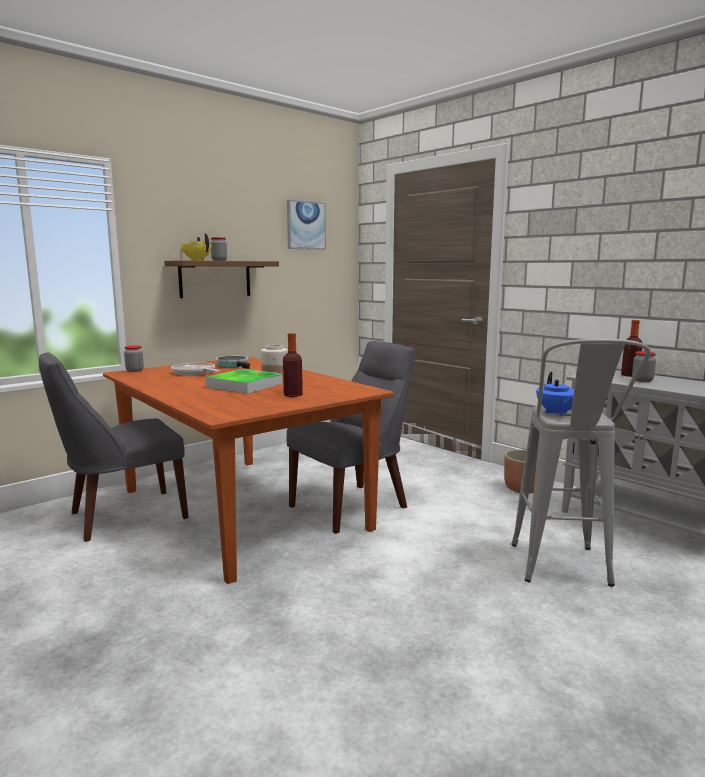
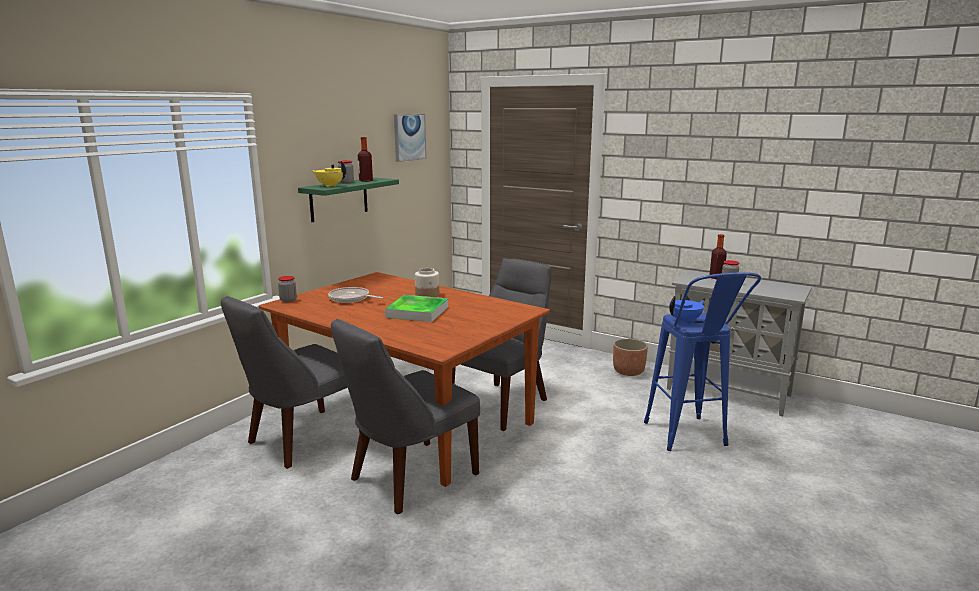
camera: 15 degrees left, 5 degrees up
brown shelf [164,260,279,298] -> green shelf [298,177,399,222]
frying pan [215,356,250,369] -> none
bottle [283,333,303,397] -> bottle moved to [358,137,373,182]
grey stool [511,339,651,587] -> blue stool [644,272,761,451]
blue teapot [536,372,574,416] -> blue teapot turned 105 degrees counterclockwise [669,296,704,324]
none -> grey chair [331,319,480,514]

